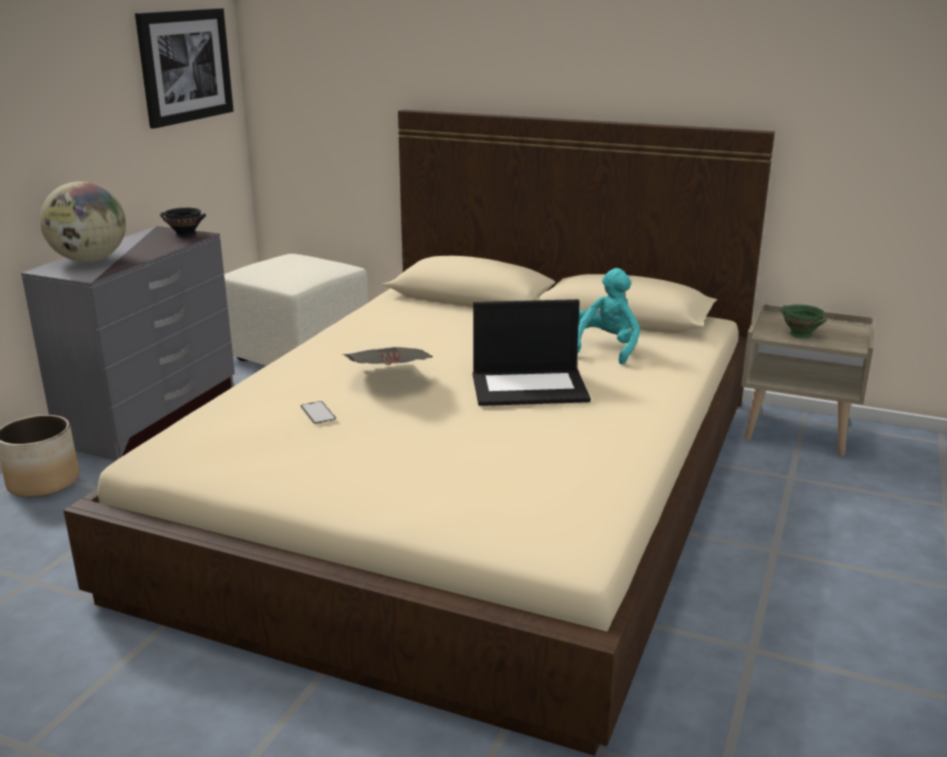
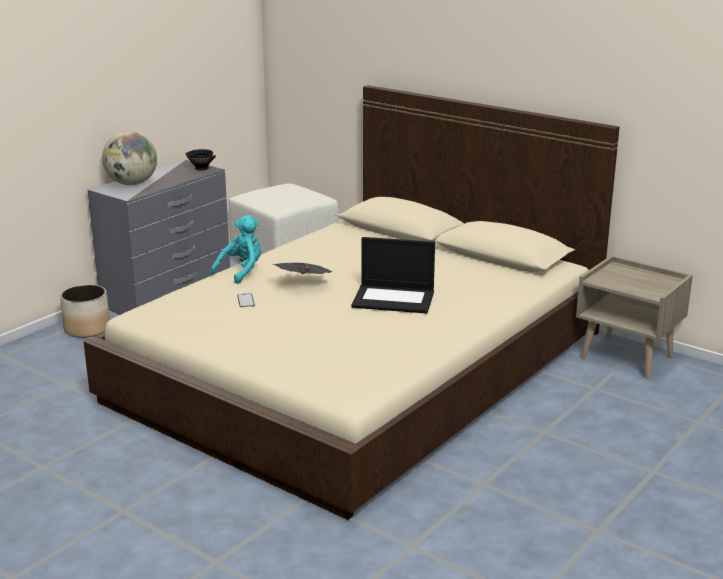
camera: 15 degrees right, 0 degrees up
picture [135,8,234,129] -> none
turquoise plush toy [577,268,640,364] -> turquoise plush toy moved to [210,215,261,284]
green bowl [781,304,827,338] -> none

